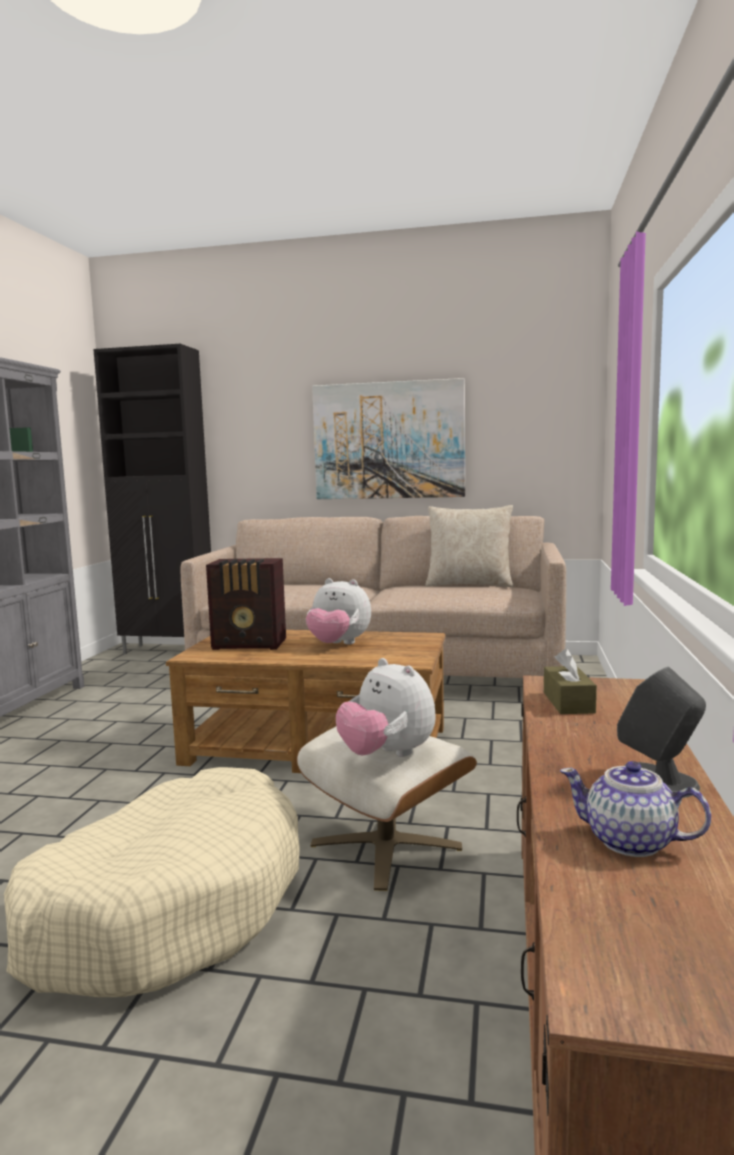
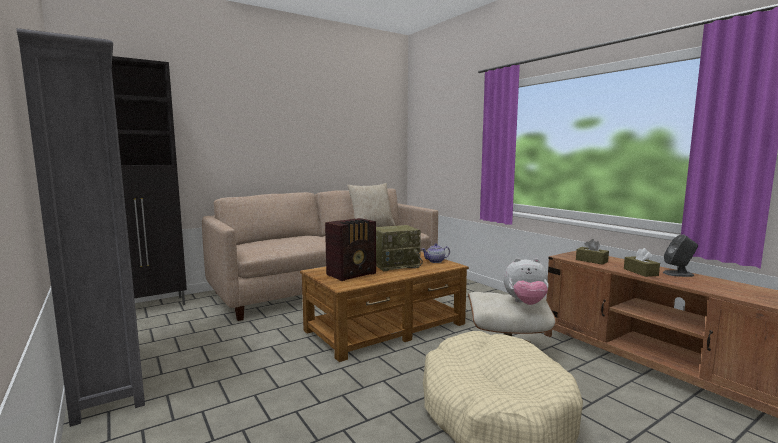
camera: 45 degrees left, 0 degrees up
plush toy [306,578,371,644] -> radio [376,225,423,271]
picture [312,378,465,499] -> none
teapot [560,761,711,857] -> teapot moved to [422,243,450,263]
none -> brown tissue box [624,248,660,277]

